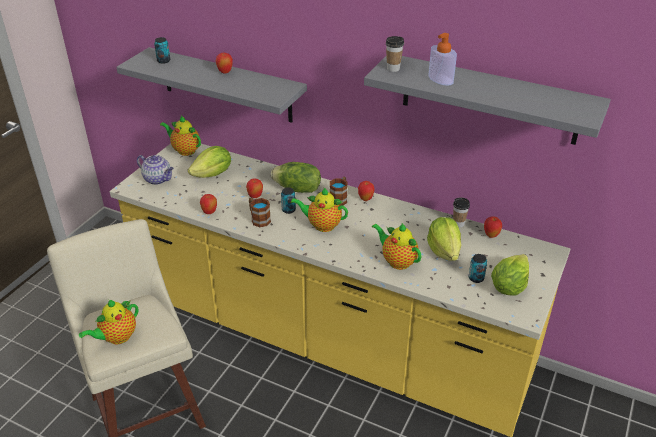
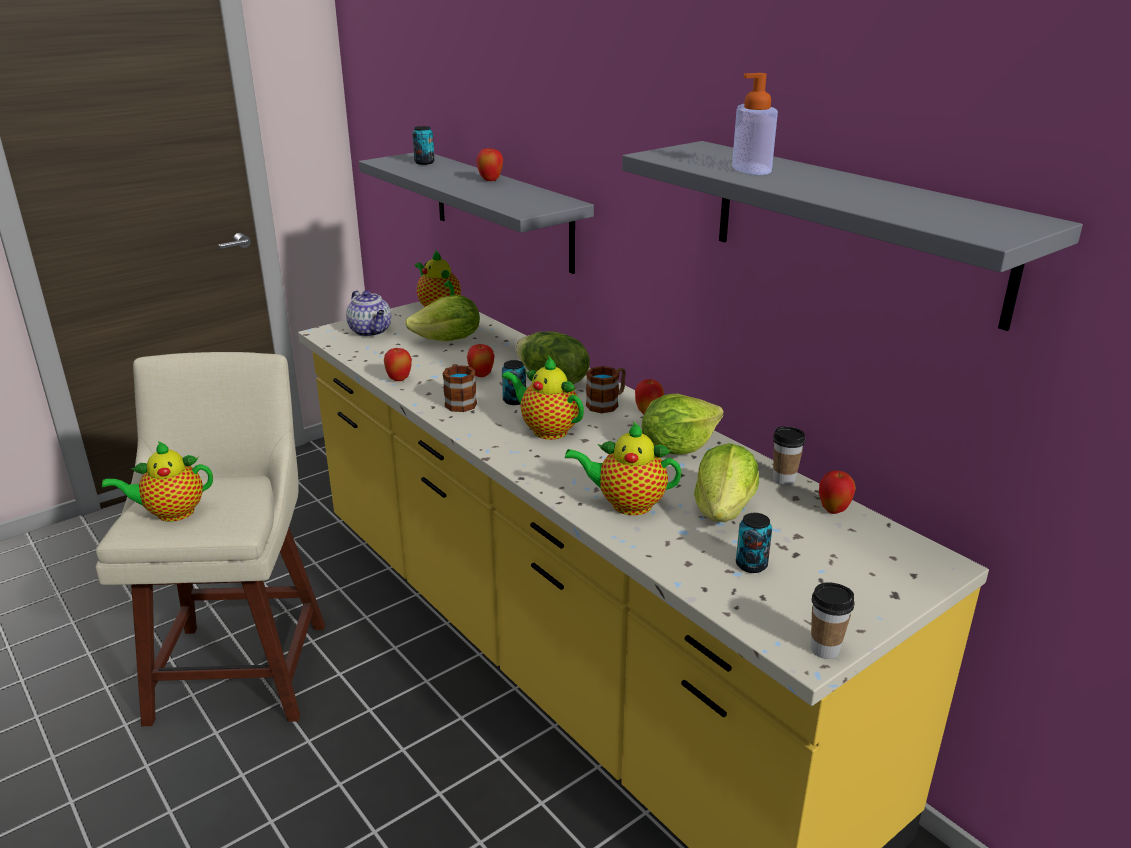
camera: 25 degrees right, 10 degrees down
teapot [372,223,422,270] -> teapot turned 60 degrees counterclockwise [565,422,682,515]
cup [386,36,404,72] -> cup moved to [811,582,855,659]
lettuce [491,254,529,295] -> lettuce moved to [641,394,724,455]

